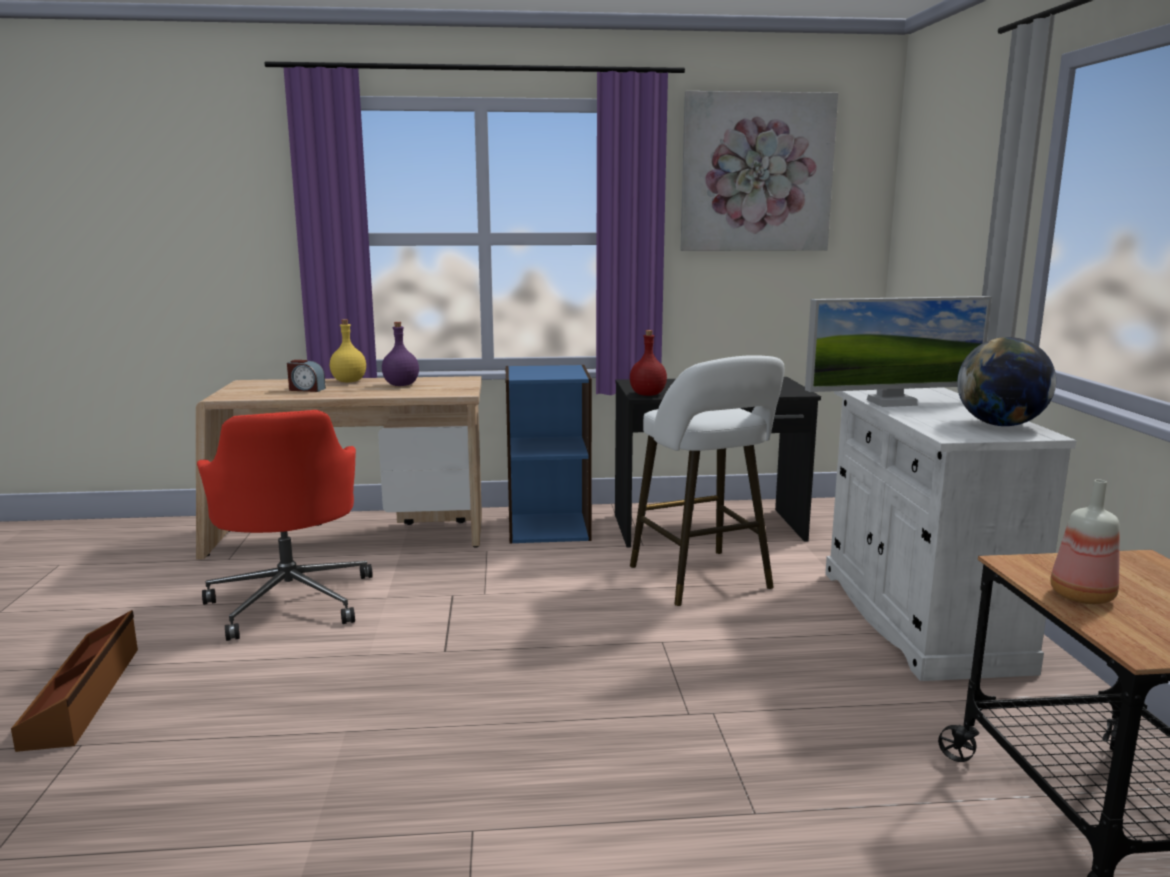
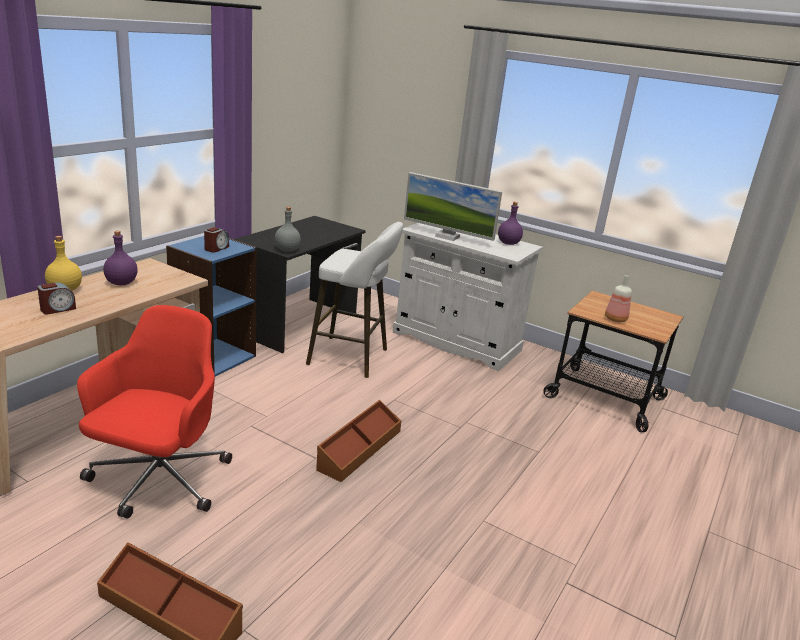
camera: 55 degrees left, 10 degrees up
red office chair [197,410,373,641] -> red office chair turned 90 degrees counterclockwise [77,305,232,519]
red bottle [630,330,667,396] -> grey bottle [275,207,301,252]
picture [681,91,838,251] -> none
monitor [805,296,992,407] -> monitor turned 90 degrees clockwise [404,172,502,241]
globe [957,337,1056,426] -> purple bottle [498,202,523,245]
none -> alarm clock [204,227,229,253]
none -> brown storage box [316,400,401,482]

